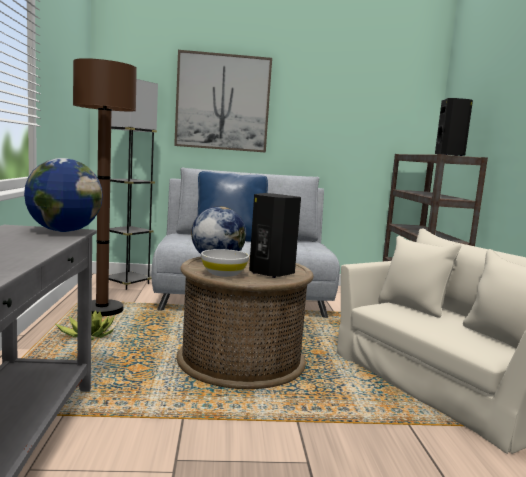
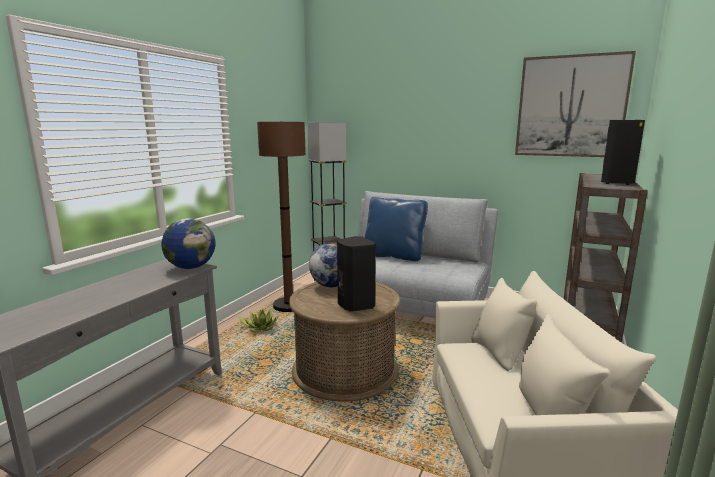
camera: 30 degrees right, 5 degrees up
picture [174,50,272,152] -> picture moved to [515,51,636,157]
white bowl [201,249,249,277] -> none

